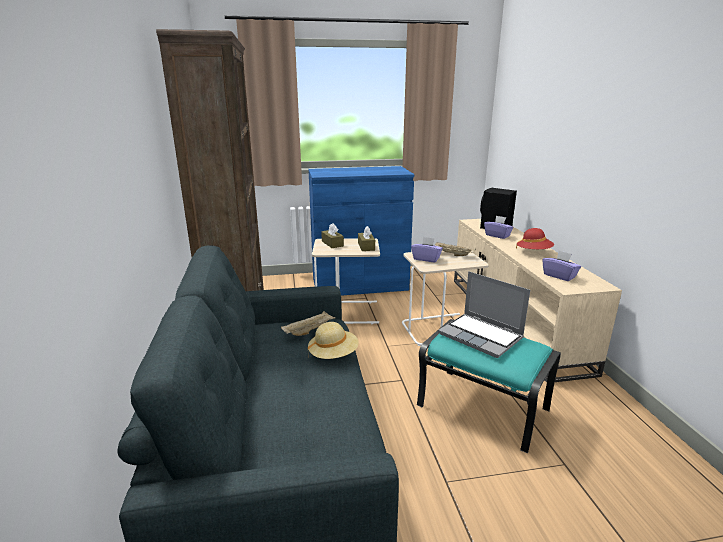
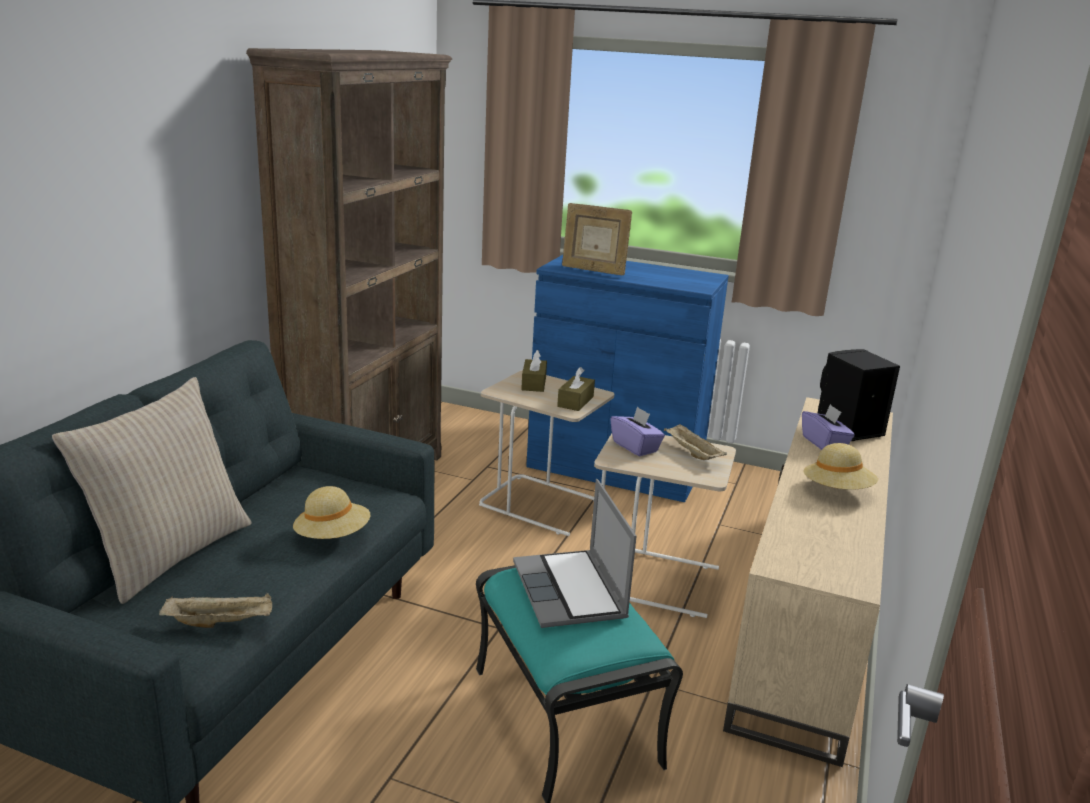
camera: 30 degrees right, 0 degrees up
beige tray [281,311,336,336] -> beige tray moved to [159,593,272,628]
red hat [516,228,554,249] -> beige hat [803,443,878,490]
purple tissue box [542,251,581,281] -> none
none -> beige pillow [52,377,252,604]
none -> picture frame [562,203,632,275]

